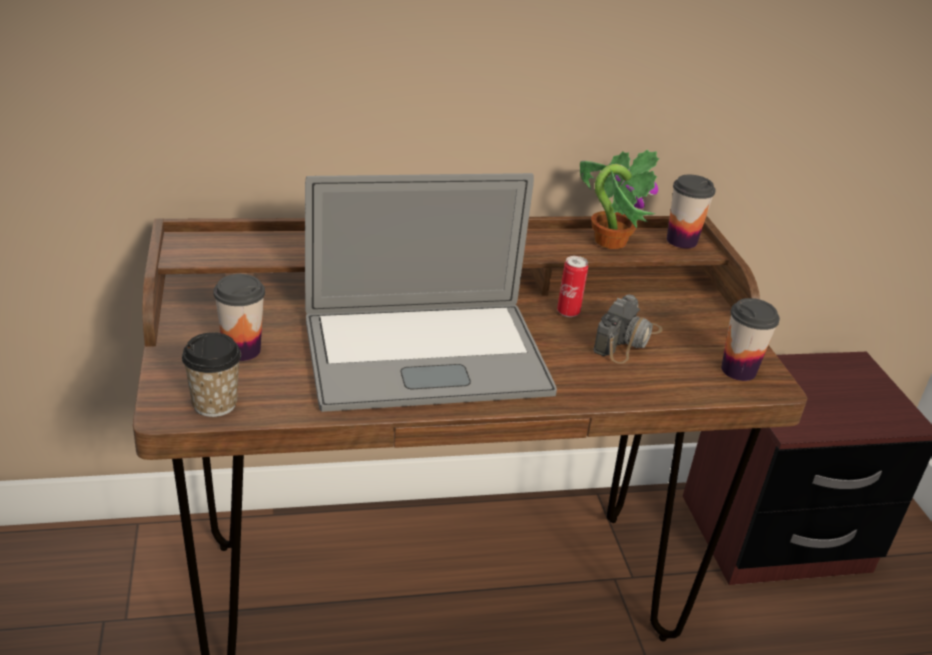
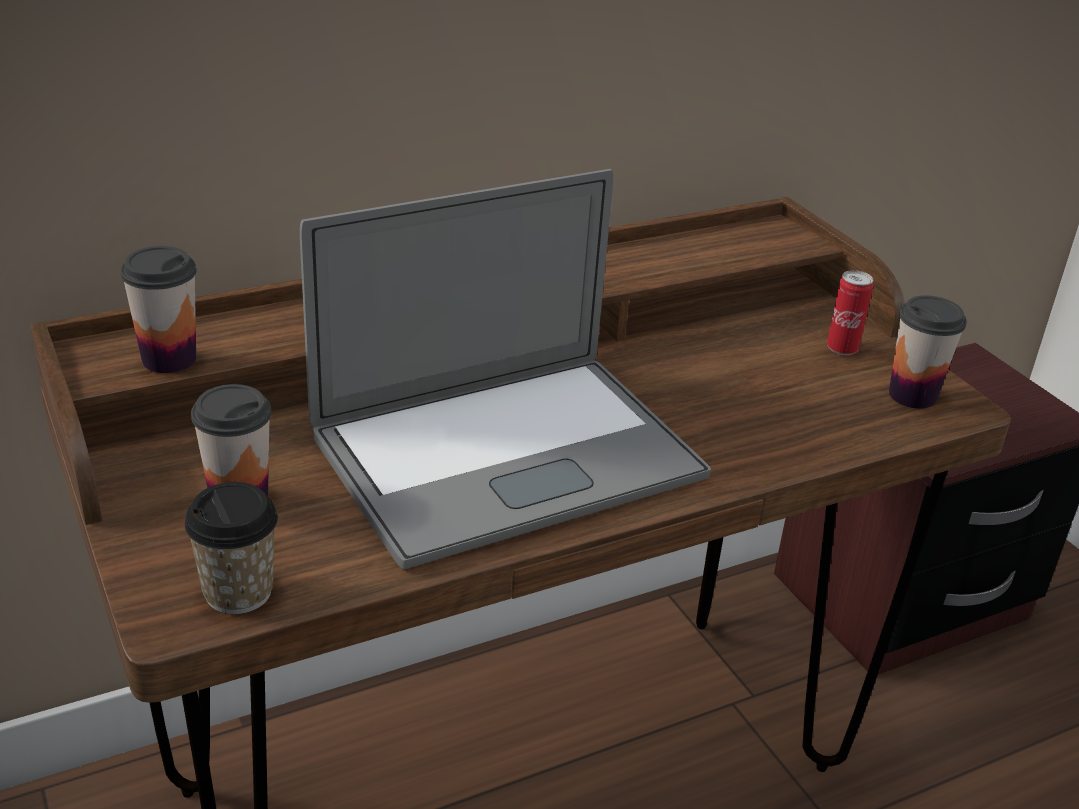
camera: 15 degrees left, 0 degrees up
can [557,256,588,317] -> can moved to [827,270,873,355]
potted plant [580,149,660,249] -> none
camera [593,294,662,364] -> none
cup [667,175,716,249] -> cup moved to [120,246,197,373]

